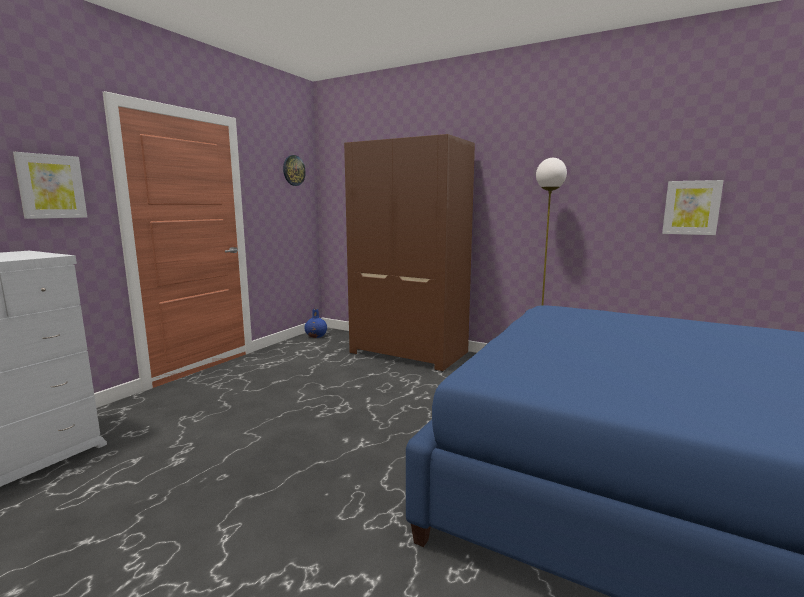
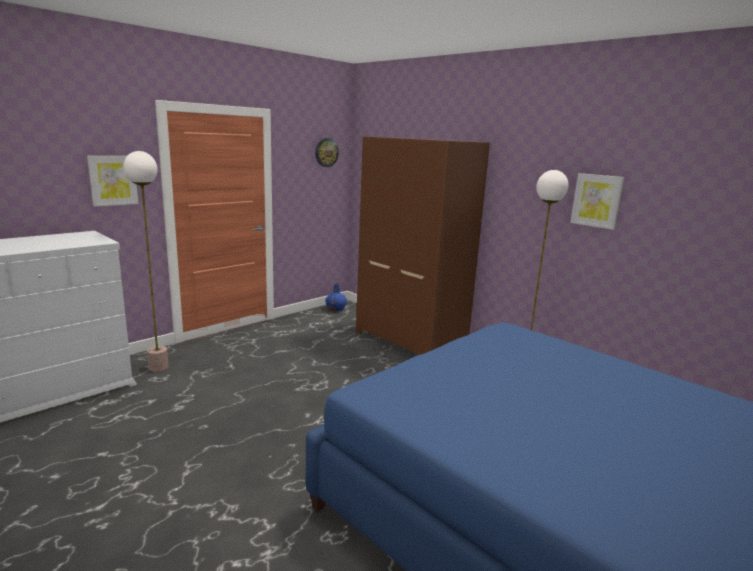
camera: 15 degrees right, 5 degrees up
picture [662,180,724,235] -> picture moved to [570,173,624,230]
none -> floor lamp [123,151,169,372]

